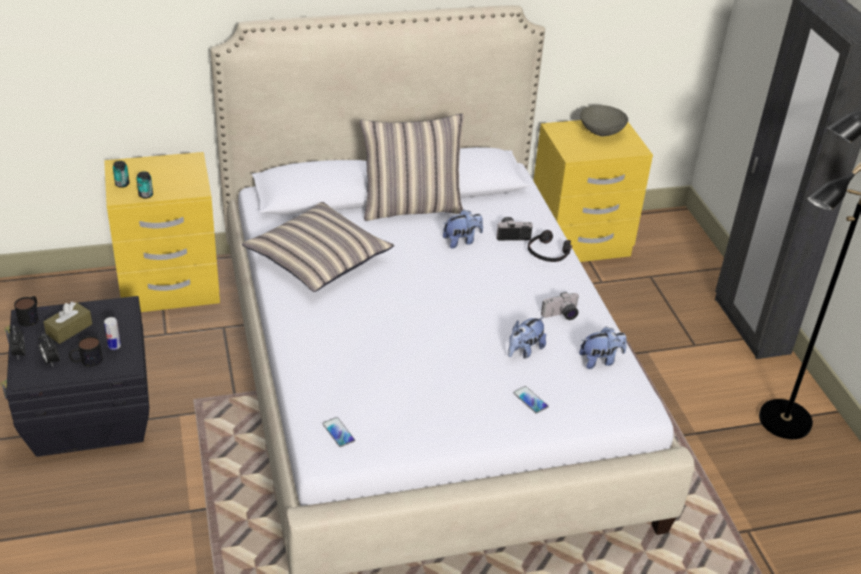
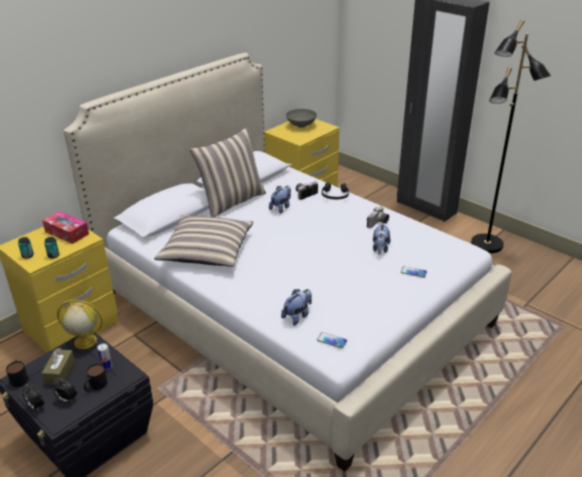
camera: 30 degrees left, 5 degrees down
plush toy [579,326,627,369] -> plush toy moved to [281,289,312,326]
none -> tissue box [42,211,89,244]
none -> globe [57,300,103,349]

